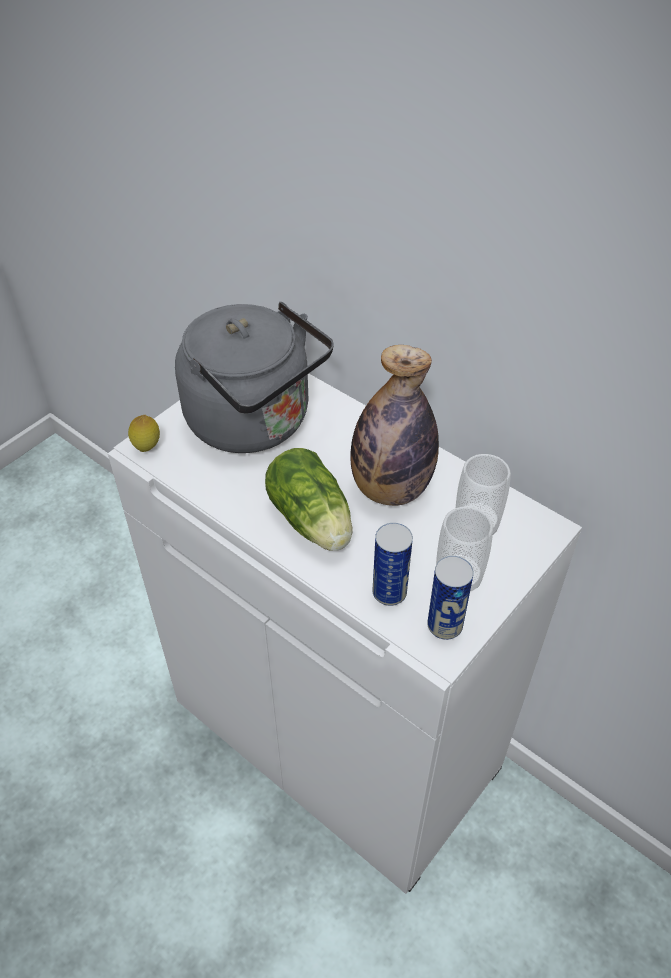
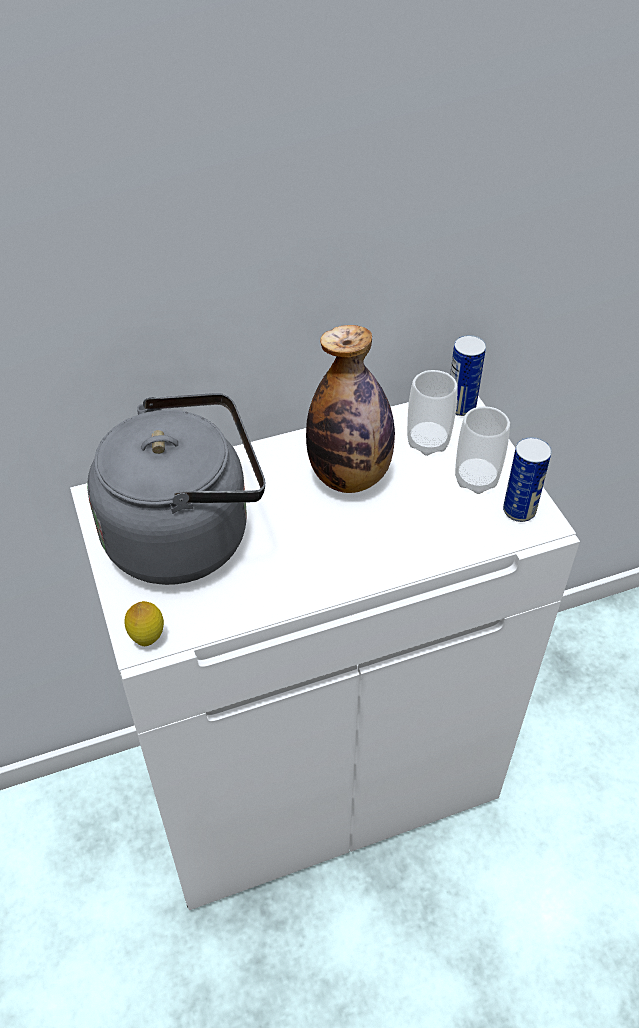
camera: 60 degrees left, 0 degrees up
lettuce [265,448,353,551] -> none
can [372,523,413,606] -> can moved to [450,335,486,416]

